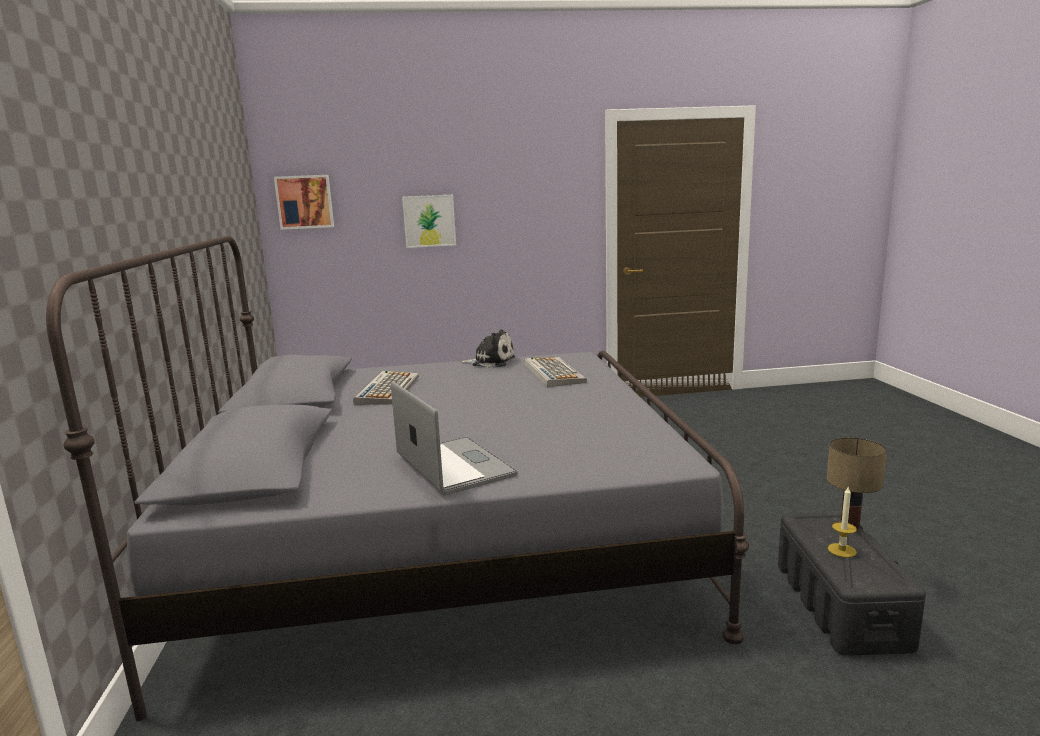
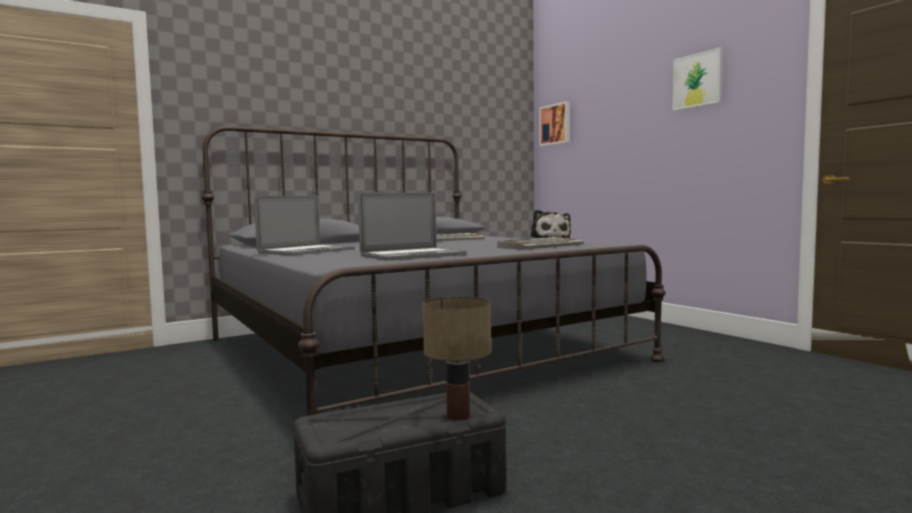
camera: 65 degrees right, 10 degrees down
picture [402,195,456,248] -> picture moved to [673,47,722,111]
candle [828,487,857,558] -> none
none -> laptop [358,192,467,261]

